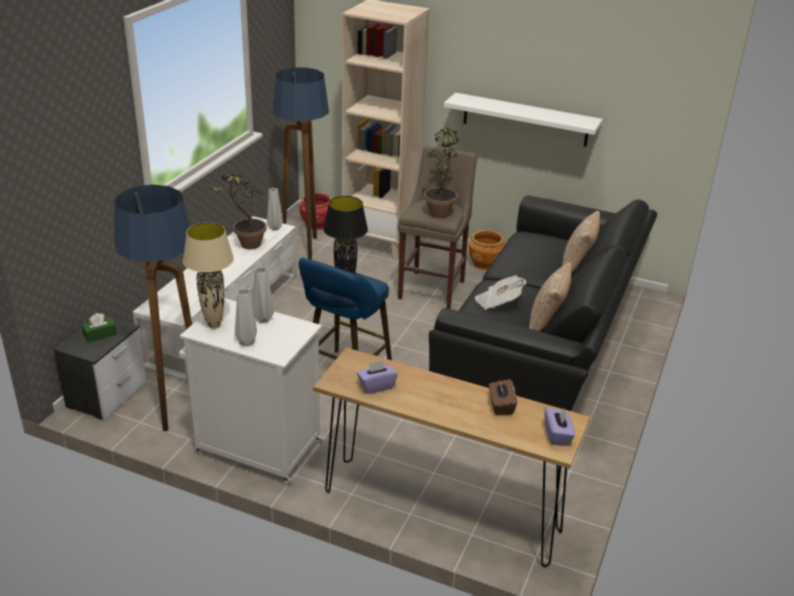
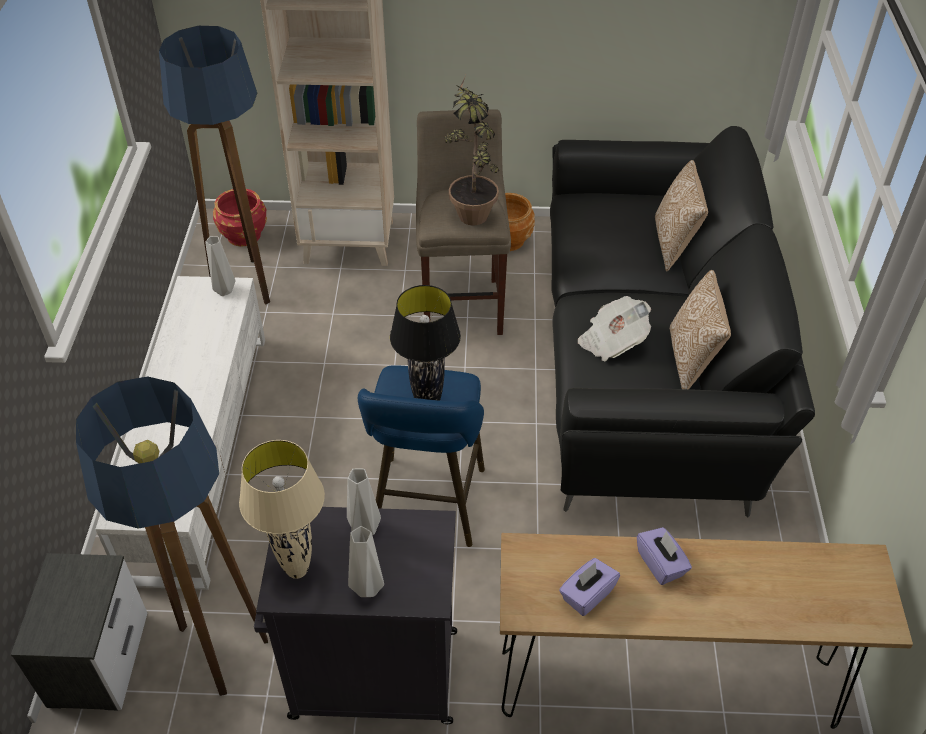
camera: 20 degrees left, 15 degrees up
green tissue box [82,313,117,342] -> none
white cabinet [179,298,323,485] -> black cabinet [254,507,457,724]
potted plant [207,174,266,249] -> none
white shelf [444,93,603,147] -> none
brown tissue box [489,379,517,415] -> none
purple tissue box [544,408,575,445] -> purple tissue box moved to [637,527,692,585]

